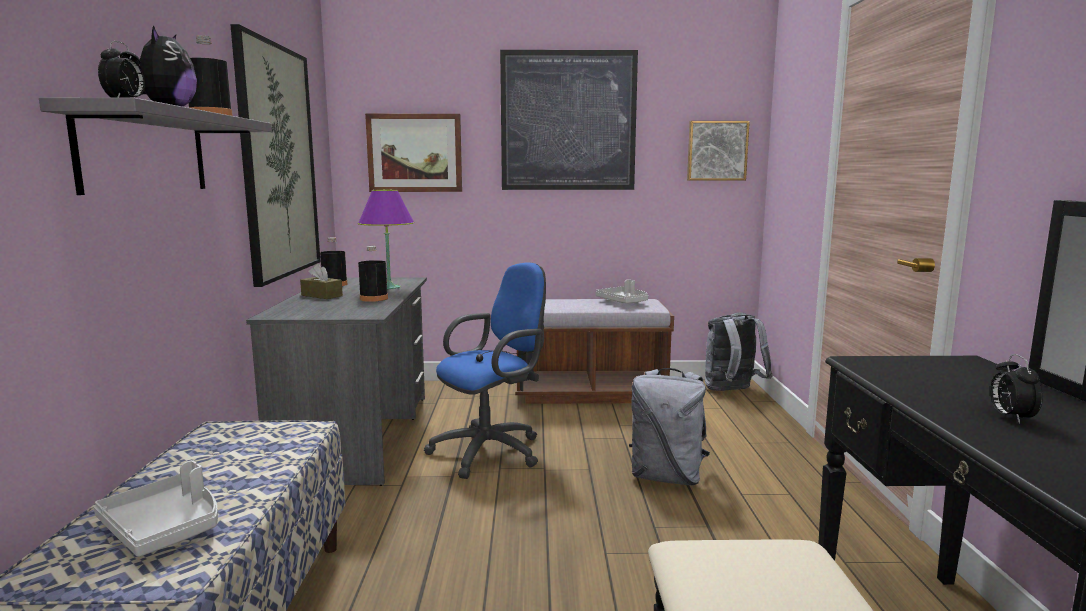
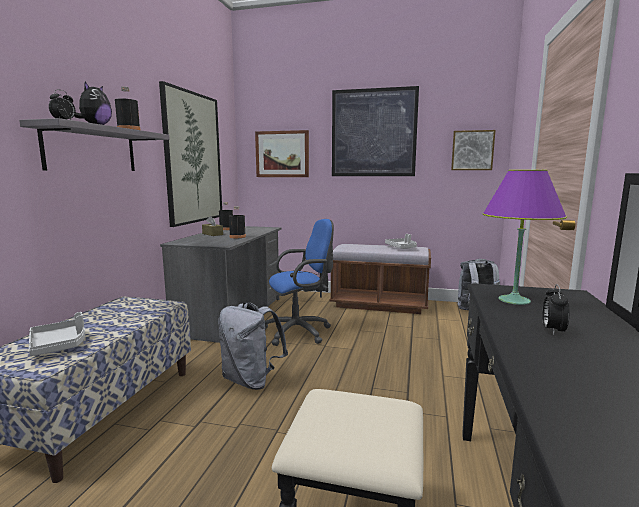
camera: 15 degrees right, 0 degrees up
purple table lamp [358,190,414,289] -> purple table lamp moved to [483,170,567,305]
grey backpack [629,368,710,485] -> grey backpack moved to [218,302,288,390]

